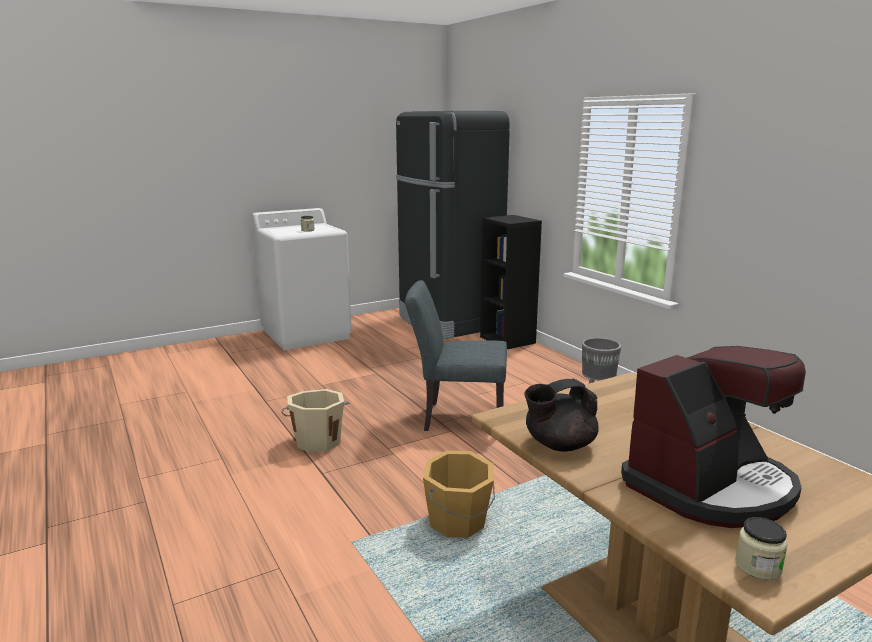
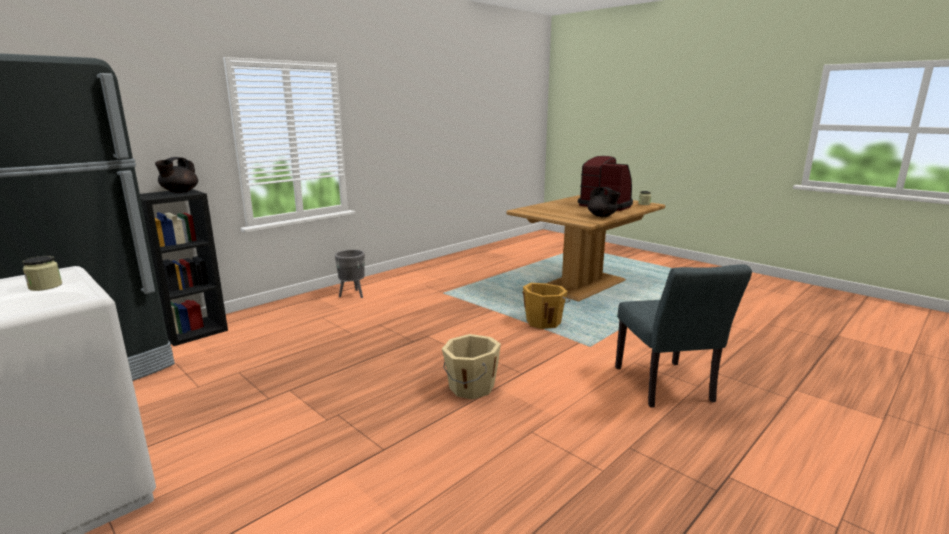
camera: 105 degrees left, 0 degrees up
grey chair [405,280,507,431] -> grey chair moved to [615,264,752,407]
none -> black teapot [155,157,198,193]

